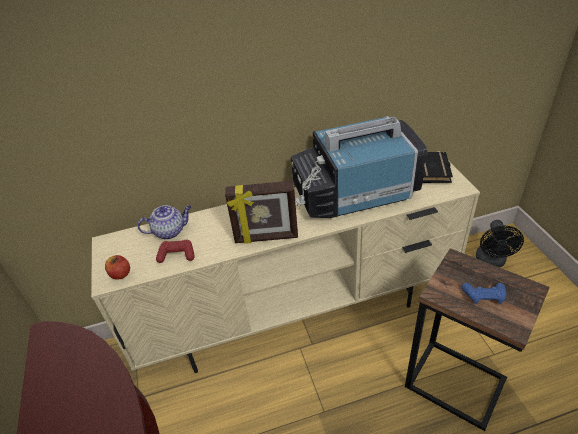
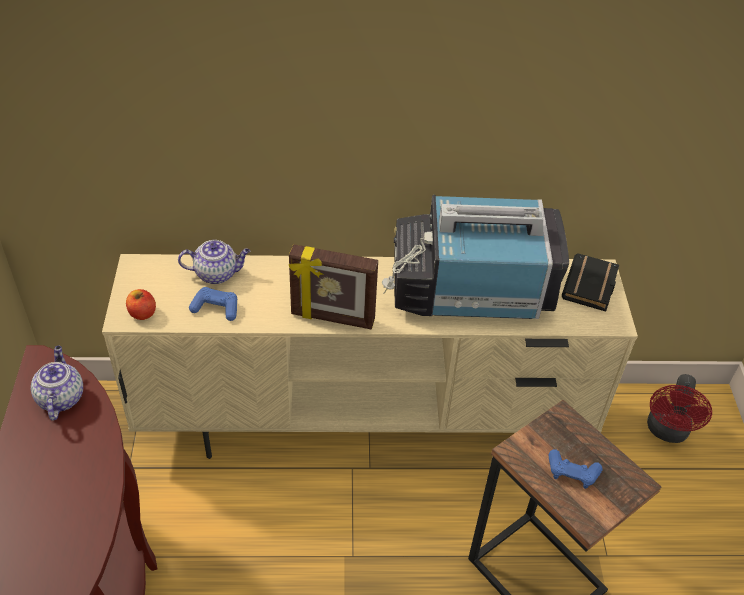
camera: 10 degrees right, 5 degrees up
red game controller [156,239,195,263] -> blue game controller [189,287,237,321]
black fan [476,220,524,267] -> red fan [647,374,712,443]
none -> teapot [31,346,83,421]

